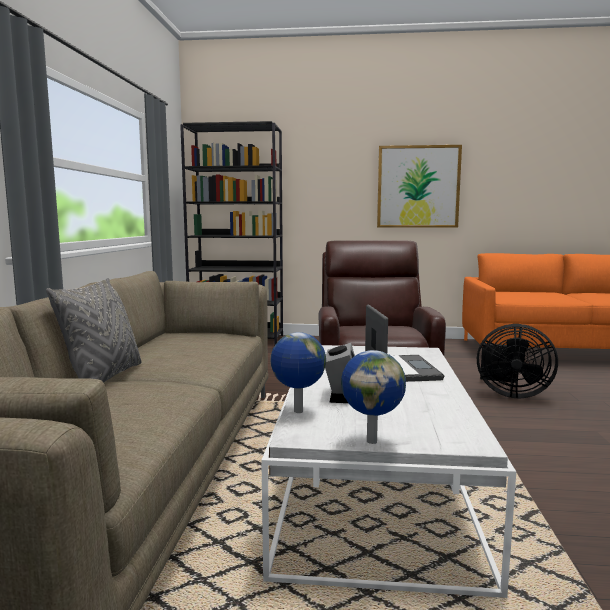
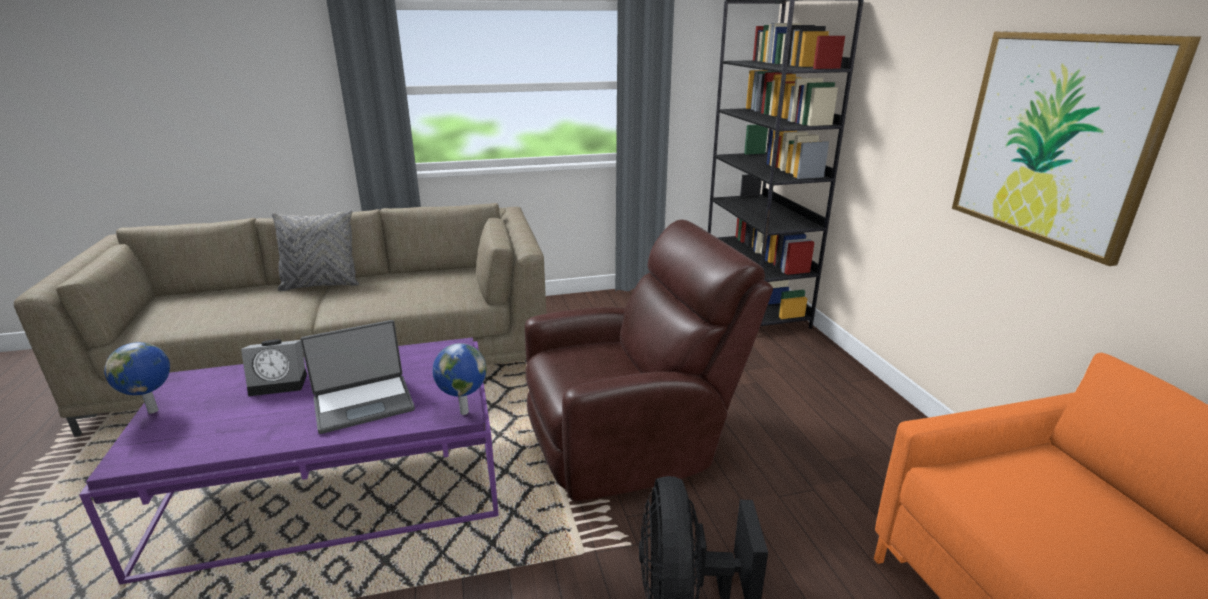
camera: 70 degrees right, 15 degrees up
white coffee table [261,345,516,598] -> purple coffee table [79,338,499,585]
globe [270,332,326,413] -> globe moved to [433,343,486,415]

